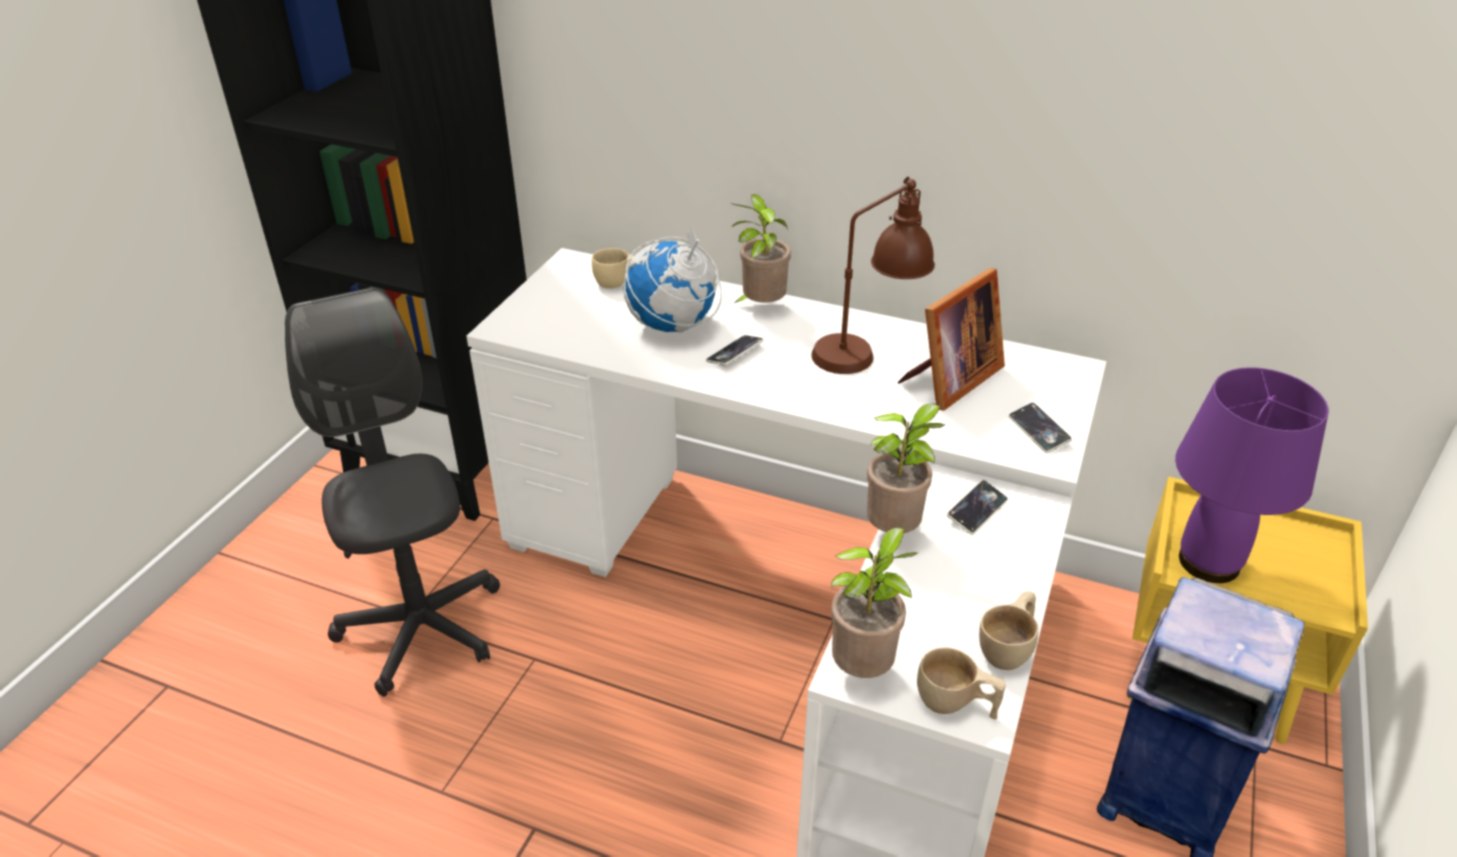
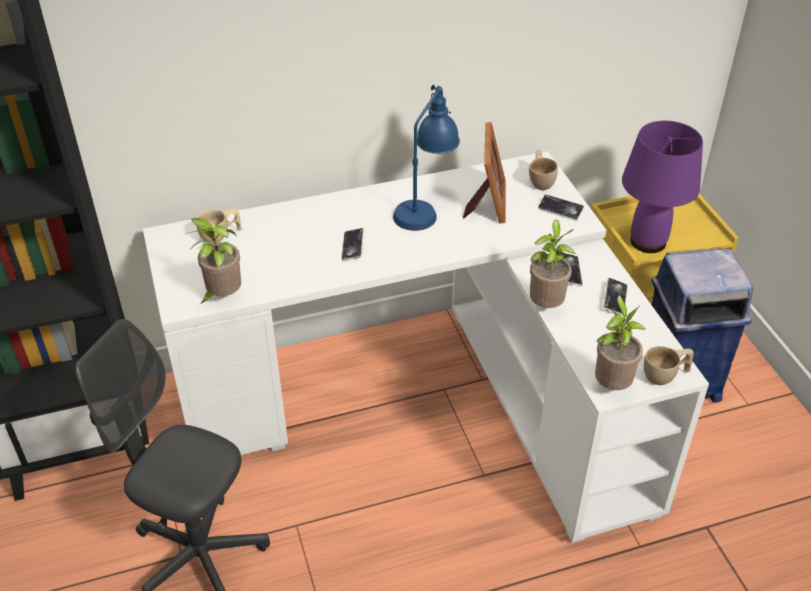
camera: 40 degrees left, 5 degrees up
globe [624,223,722,333] -> none
potted plant [732,194,791,304] -> potted plant moved to [185,218,241,304]
brown table lamp [811,177,935,374] -> blue table lamp [393,85,460,231]
beige cup [979,591,1038,670] -> beige cup moved to [529,150,558,190]
none -> phone [603,278,628,315]

